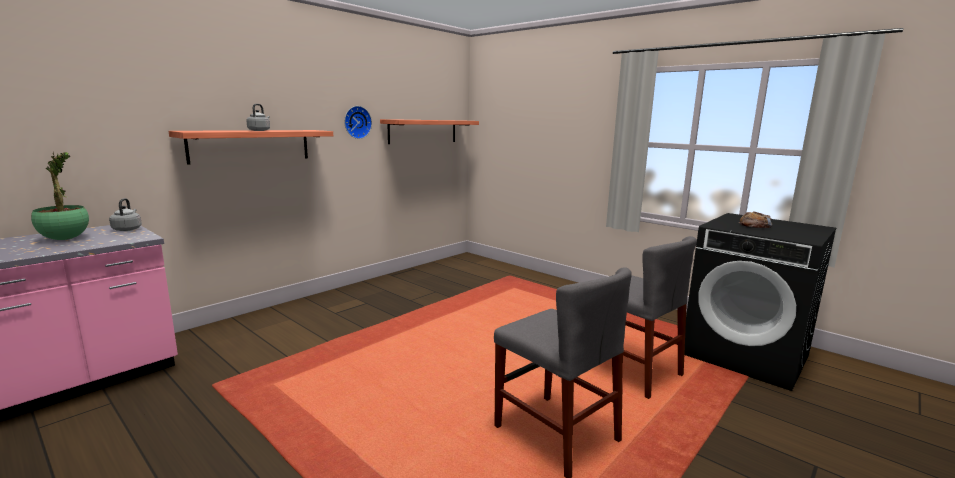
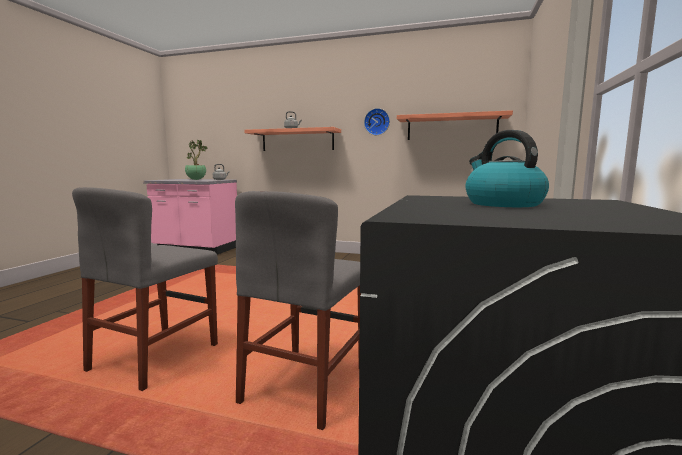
camera: 65 degrees right, 5 degrees down
bread [739,211,772,228] -> kettle [465,130,549,207]

